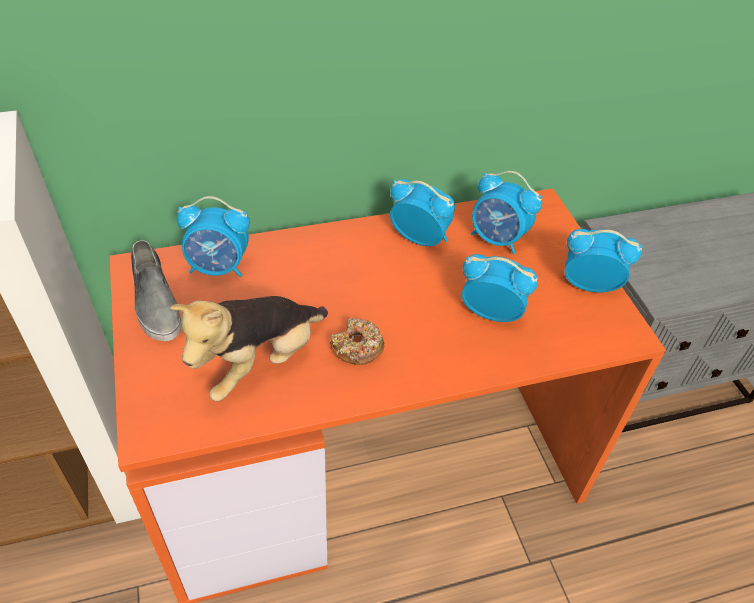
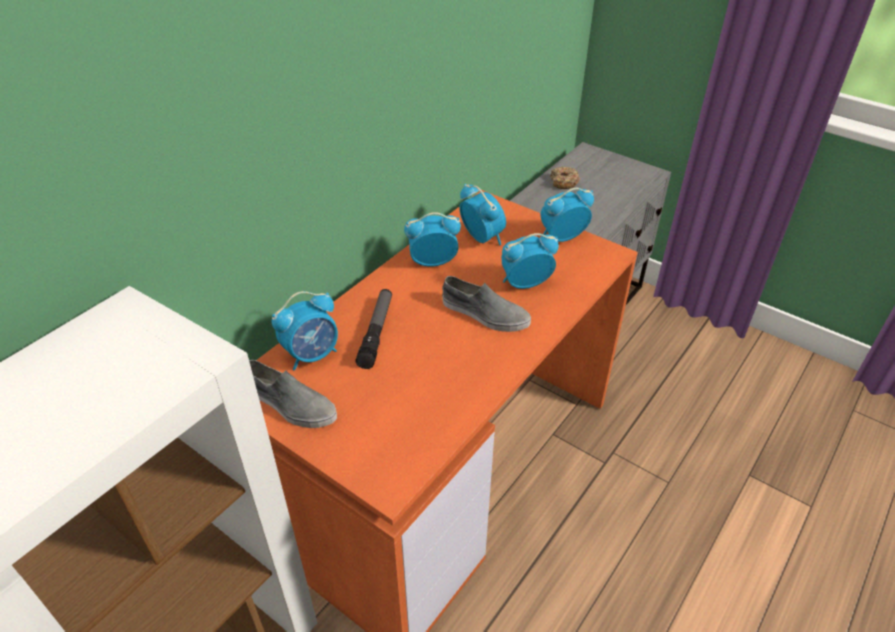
camera: 35 degrees left, 5 degrees down
plush toy [170,296,328,402] -> none
donut [330,318,385,365] -> donut moved to [550,167,580,189]
alarm clock [471,171,542,254] -> alarm clock turned 120 degrees counterclockwise [459,184,506,245]
none -> flashlight [355,289,392,369]
none -> grey shoe [442,276,531,332]

